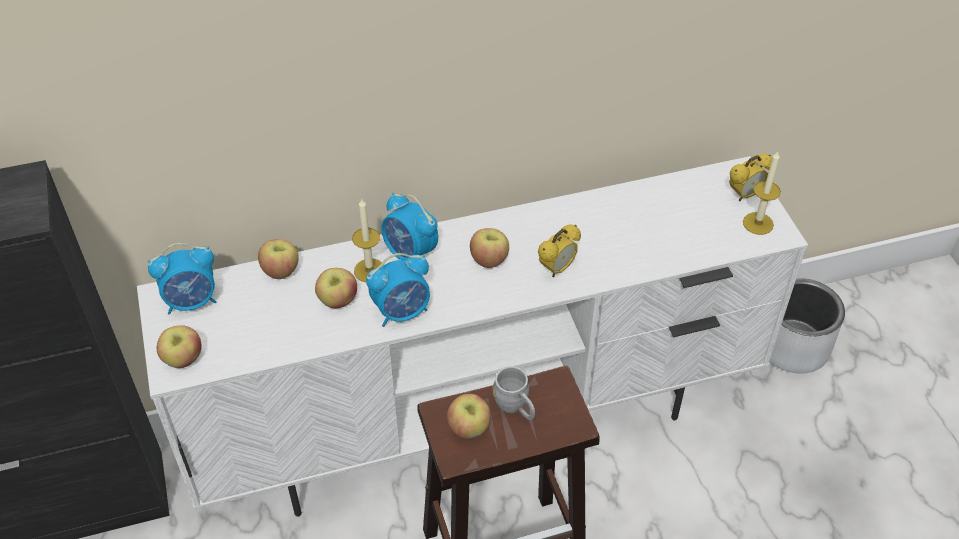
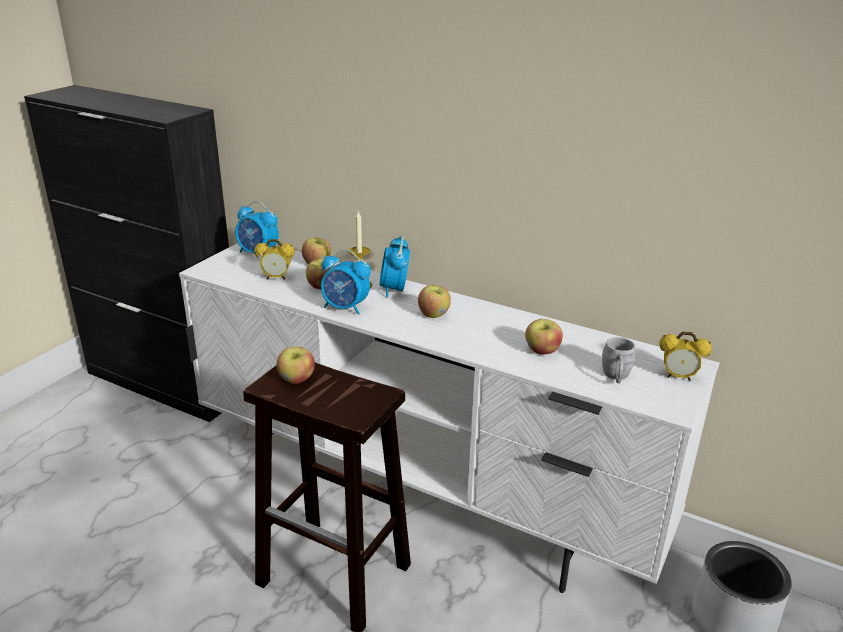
camera: 45 degrees right, 20 degrees down
apple [157,325,201,368] -> apple moved to [525,319,563,354]
grey mug [493,366,535,420] -> grey mug moved to [602,337,635,383]
alarm clock [538,225,581,277] -> alarm clock moved to [254,239,295,280]
candle [743,152,781,235] -> none

